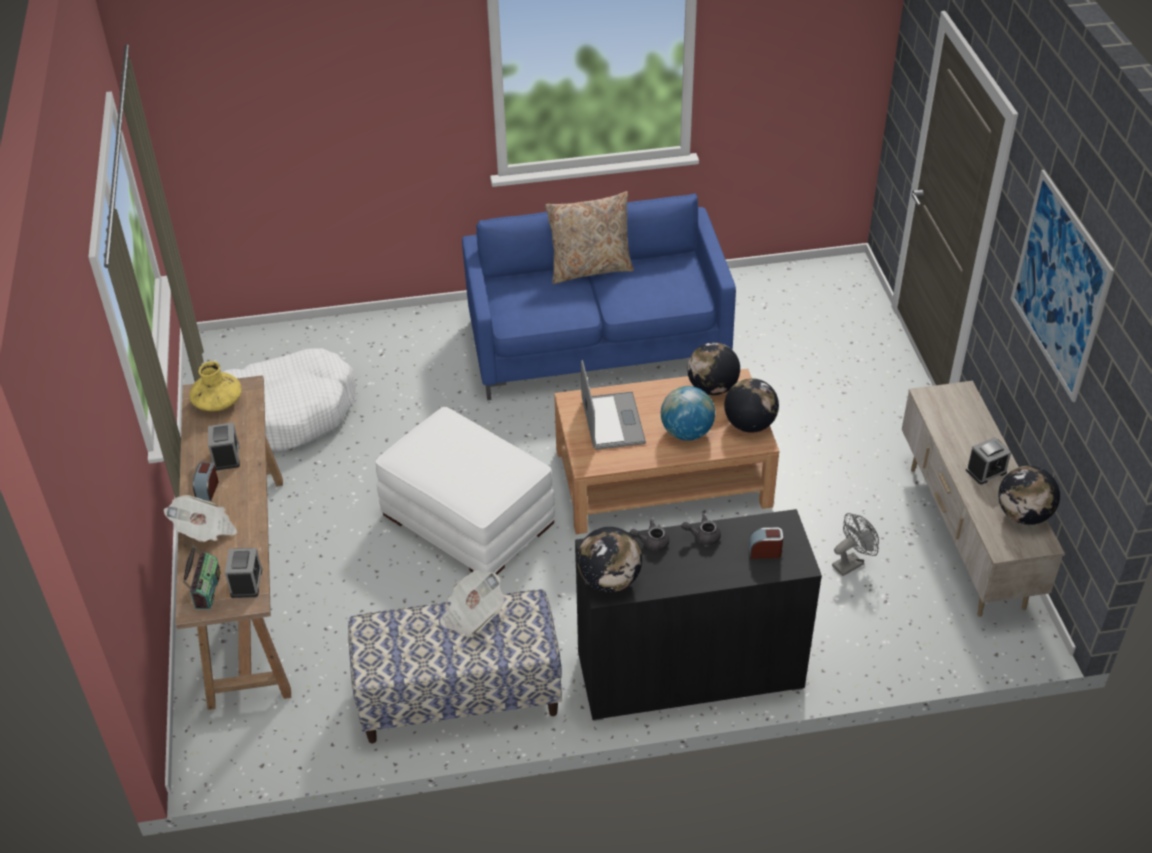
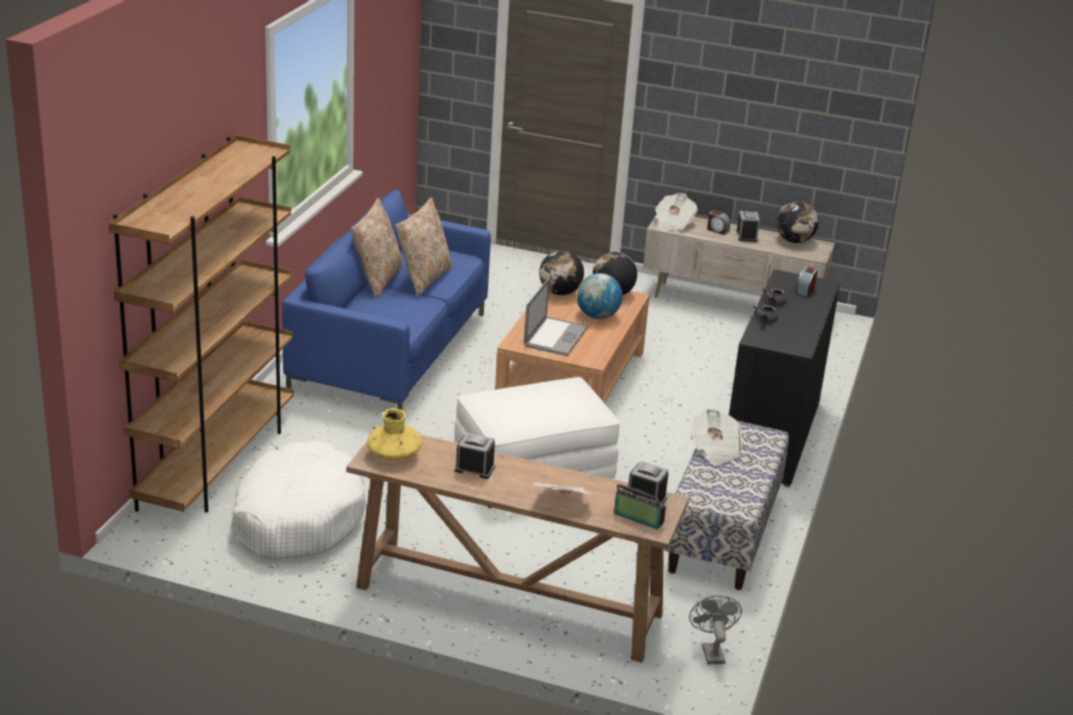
camera: 65 degrees left, 15 degrees down
alarm clock [192,462,219,501] -> alarm clock moved to [707,210,730,235]
globe [577,527,642,592] -> none
laptop [581,360,646,450] -> laptop turned 90 degrees clockwise [524,278,588,356]
grey fan [832,513,879,576] -> grey fan moved to [689,595,742,664]
picture [1011,170,1114,402] -> none
none -> brown bookcase [109,135,294,512]
none -> beige pillow [395,197,453,297]
none -> newspaper [655,193,698,231]

